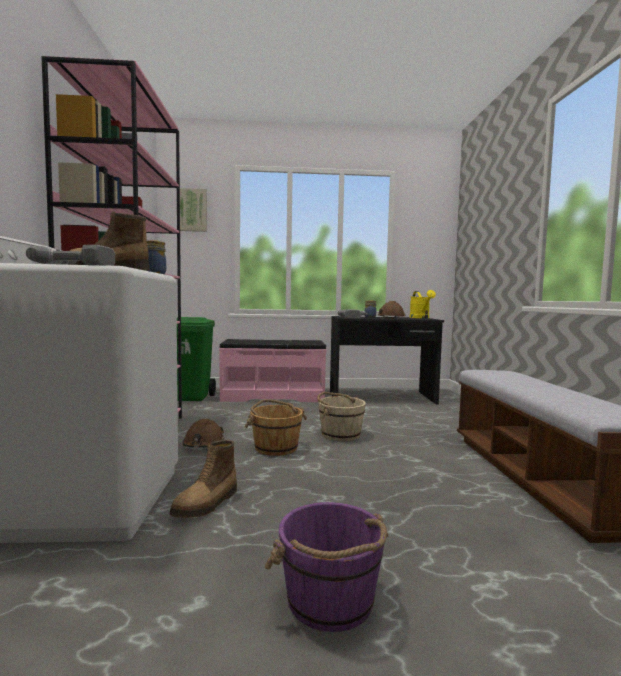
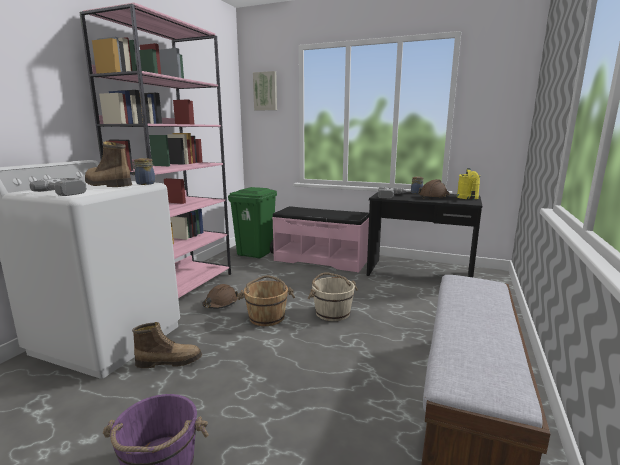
camera: 25 degrees right, 10 degrees up
boot [169,440,237,518] -> boot turned 150 degrees counterclockwise [132,322,202,368]

